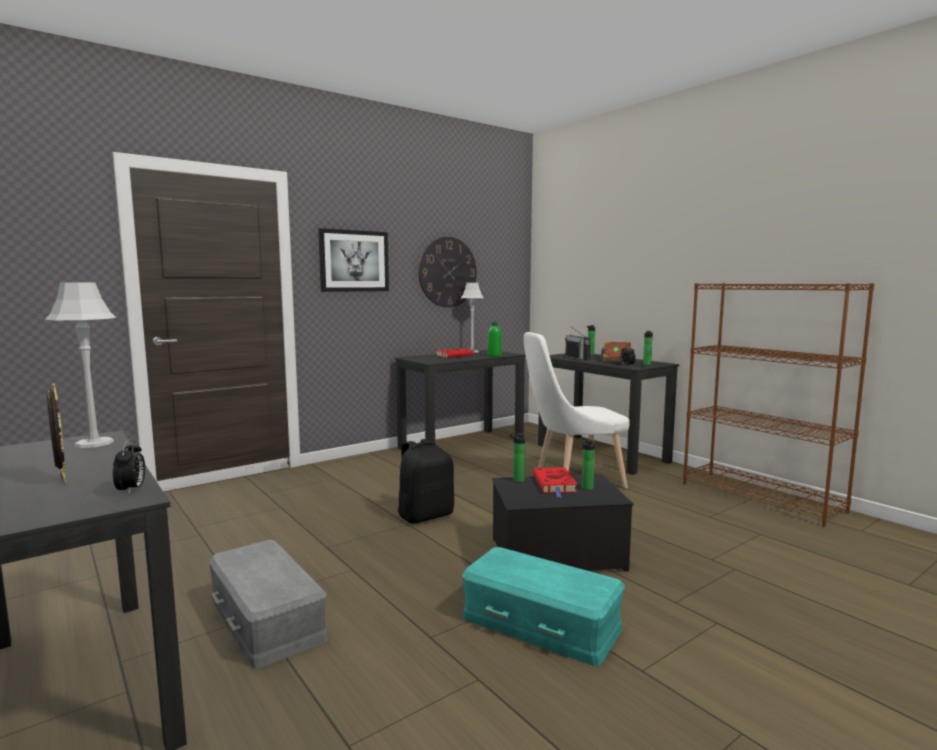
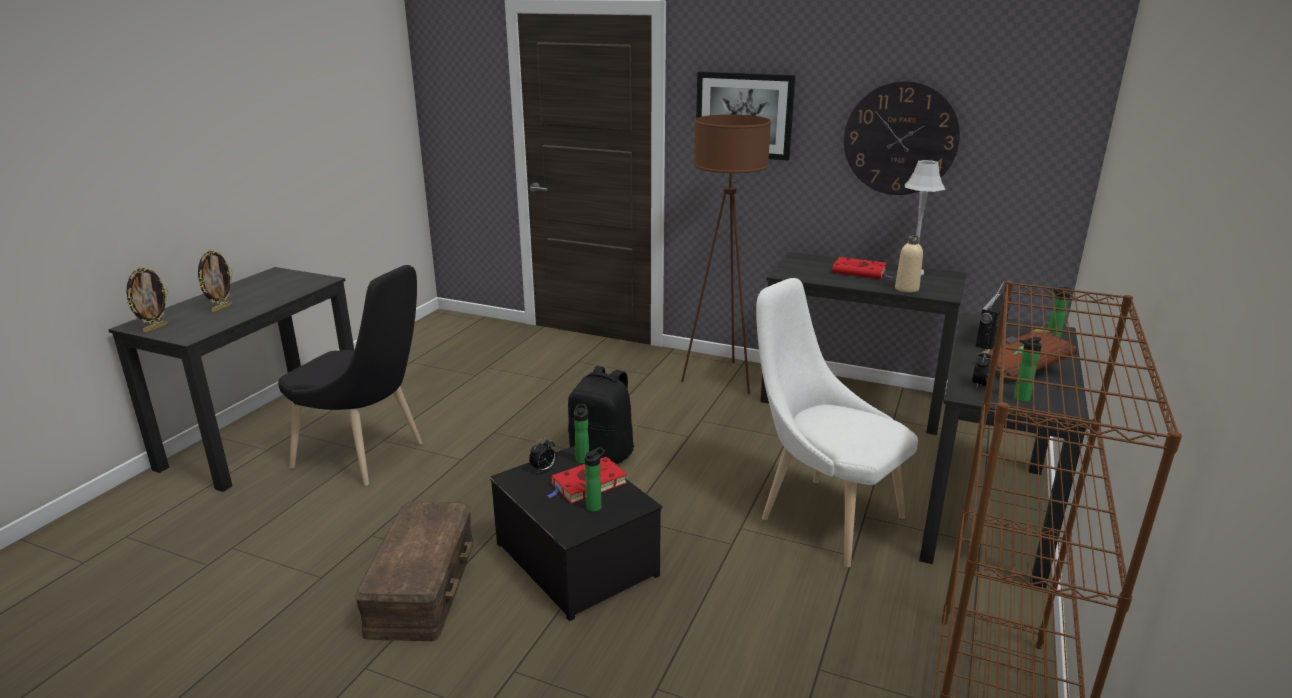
camera: 60 degrees right, 15 degrees up
grey table lamp [45,283,116,448] -> none
alarm clock [113,439,145,494] -> alarm clock moved to [529,438,557,474]
grey storage box [209,540,328,669] -> black chair [278,265,423,486]
turquoise storage box [462,547,625,666] -> brown storage box [355,501,474,641]
green bottle [487,322,502,356] -> beige bottle [895,235,923,293]
none -> picture frame [126,266,169,333]
none -> brown floor lamp [681,114,771,394]

